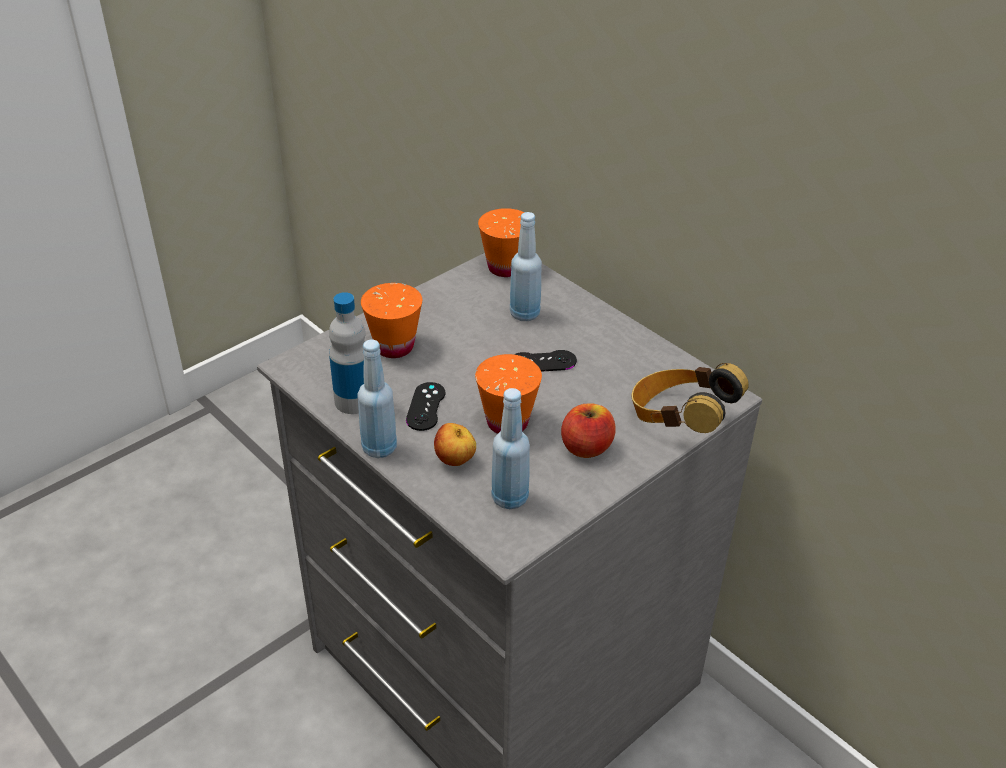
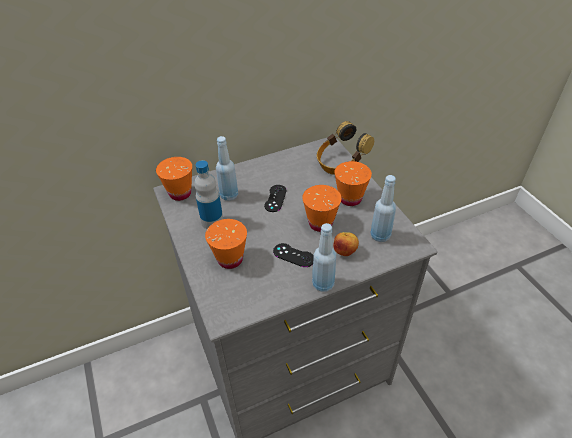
camera: 70 degrees left, 5 degrees up
bottle [329,292,366,414] -> bottle moved to [194,160,223,229]
apple [561,403,616,458] -> orange cup [334,161,372,206]

